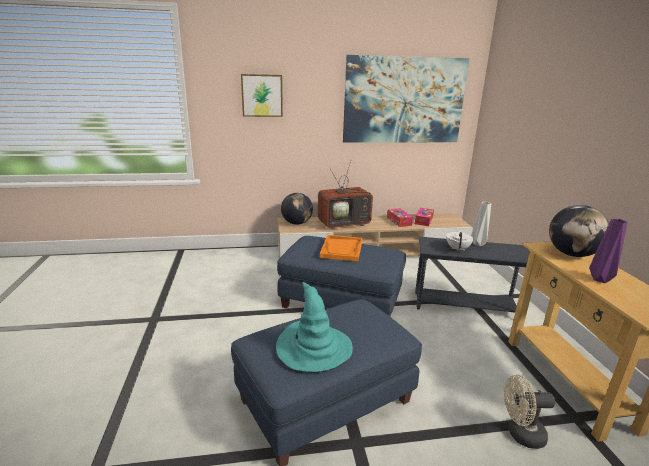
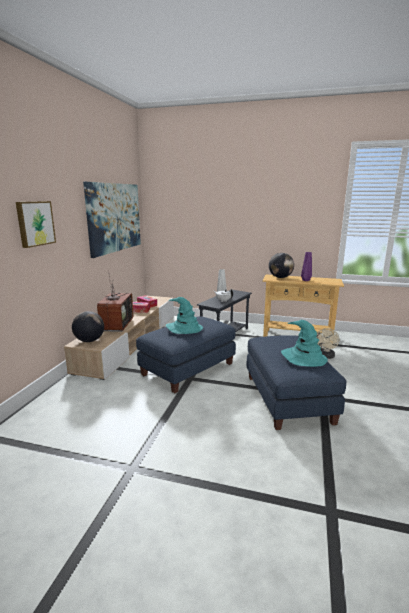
camera: 65 degrees left, 5 degrees down
orange tray [320,235,362,262] -> turquoise hat [166,297,203,334]

